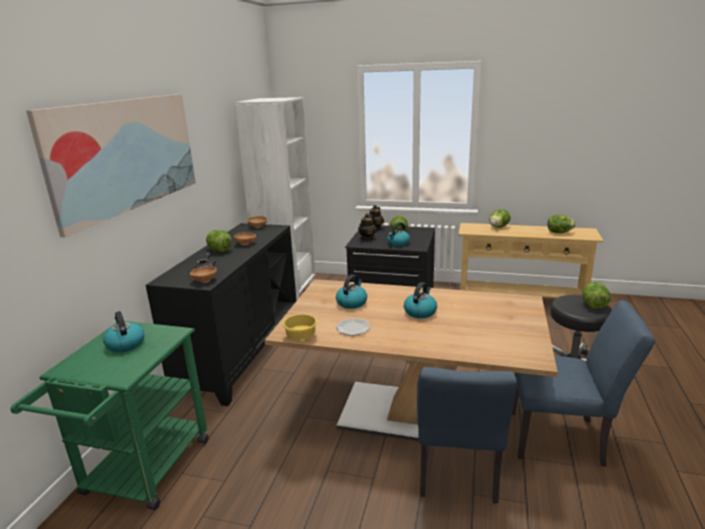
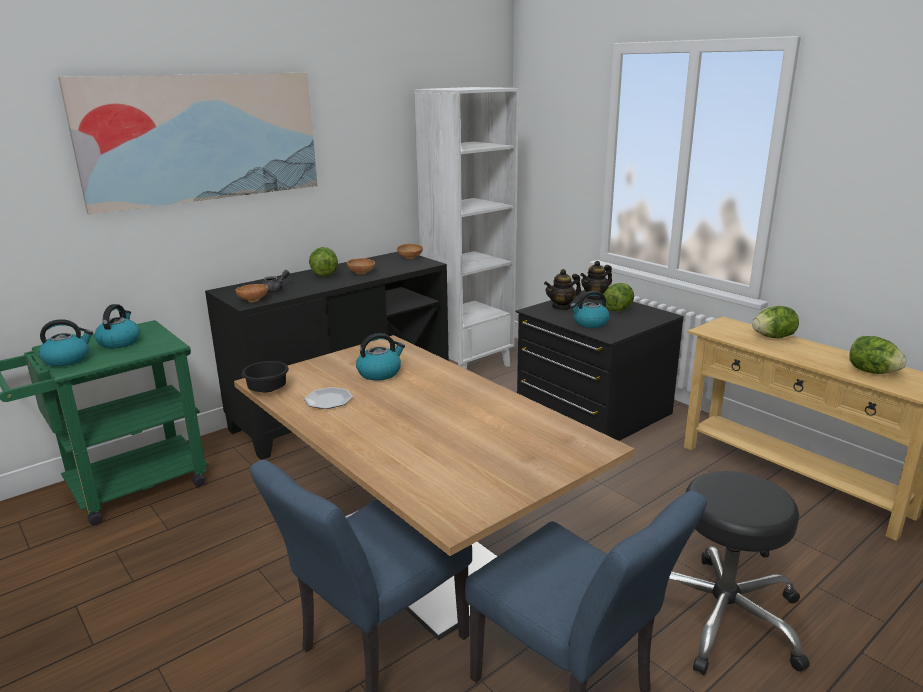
camera: 35 degrees right, 0 degrees up
yellow bowl [282,314,317,340] -> black bowl [242,361,289,393]
kettle [404,282,437,318] -> kettle moved to [39,319,93,366]
lettuce [583,282,611,309] -> none

